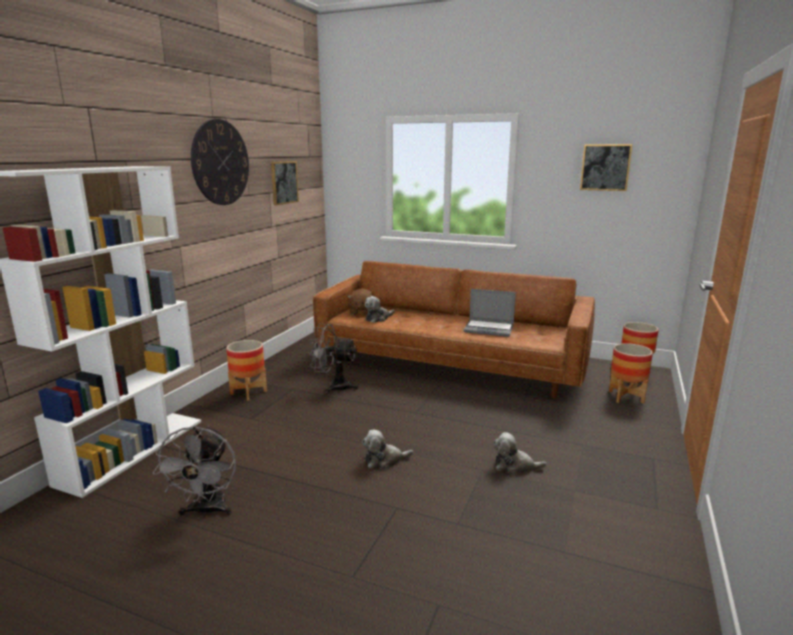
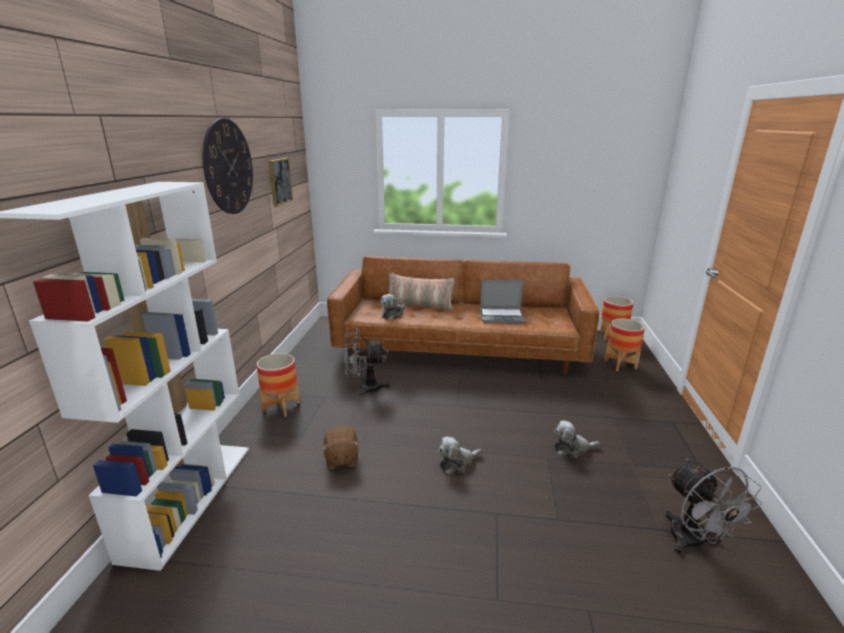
camera: 15 degrees left, 5 degrees up
grey fan [153,426,236,518] -> grey fan moved to [665,458,762,554]
brown plush toy [347,288,374,315] -> brown plush toy moved to [321,426,360,469]
picture [580,144,632,191] -> none
none -> pillow [388,273,455,310]

